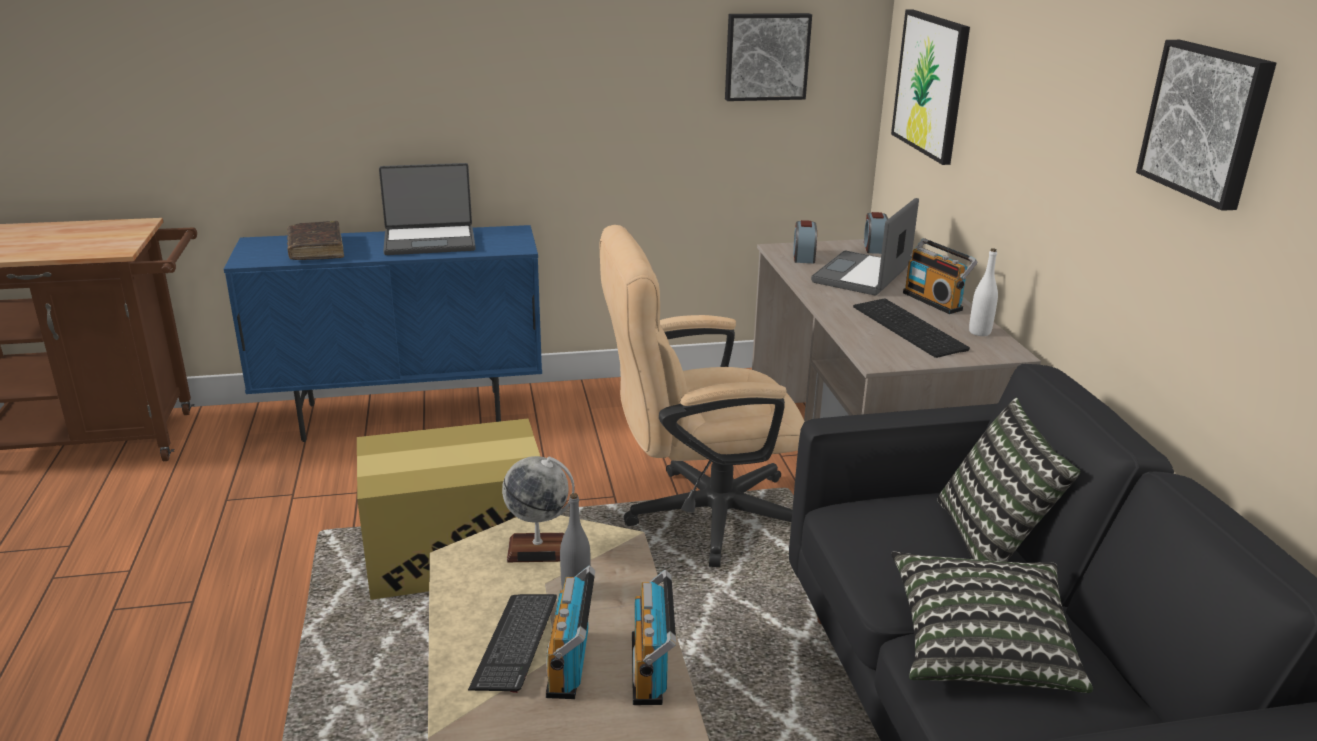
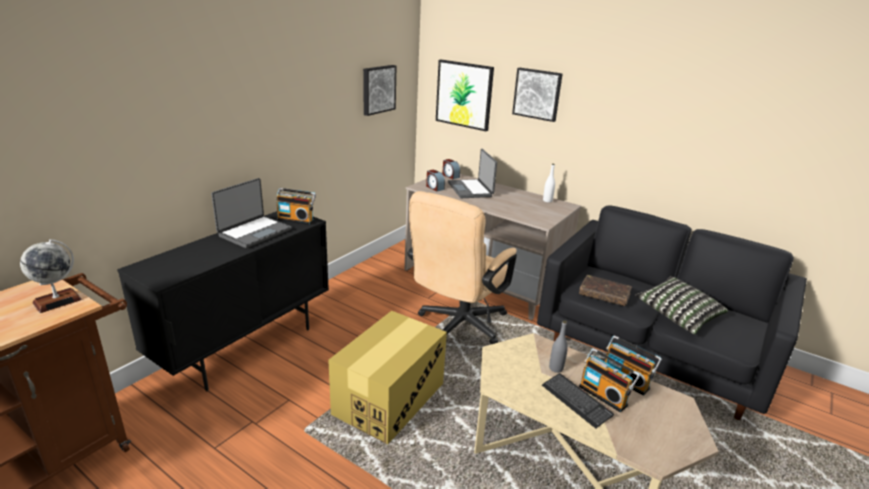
camera: 45 degrees left, 0 degrees up
blue cabinet [224,225,542,442] -> black cabinet [117,211,329,392]
brown book [287,221,344,260] -> brown book moved to [579,275,632,306]
globe [502,456,574,562] -> globe moved to [20,239,82,313]
keyboard [853,299,970,358] -> none
radio [903,238,978,314] -> radio moved to [276,188,316,225]
pillow [937,398,1080,562] -> none
picture [1136,40,1277,211] -> picture moved to [512,68,563,122]

